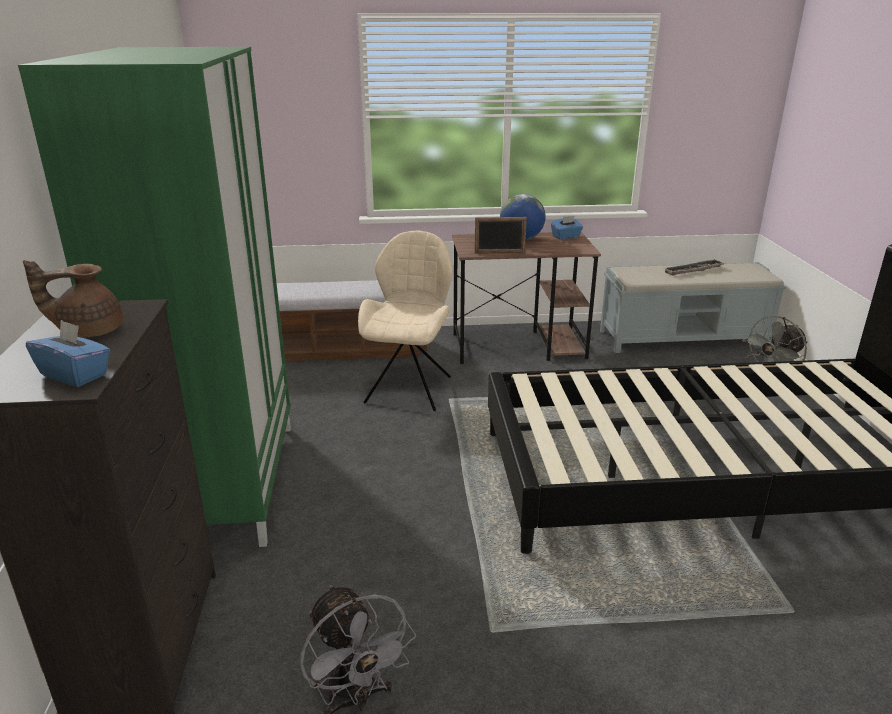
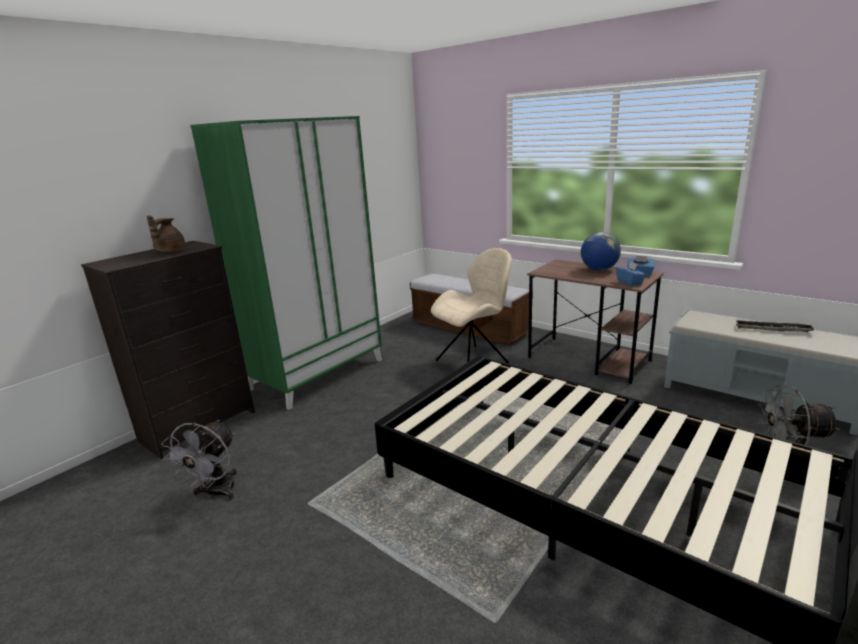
camera: 45 degrees right, 5 degrees down
brown teapot [23,260,123,337] -> brown teapot turned 105 degrees counterclockwise [147,215,185,252]
blue tissue box [26,320,110,387] -> blue tissue box moved to [616,262,646,286]
picture frame [474,217,527,254] -> none

